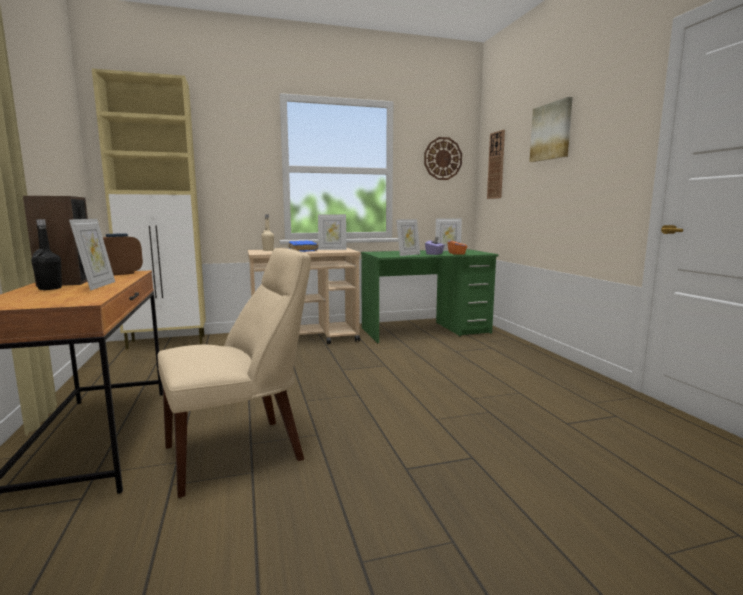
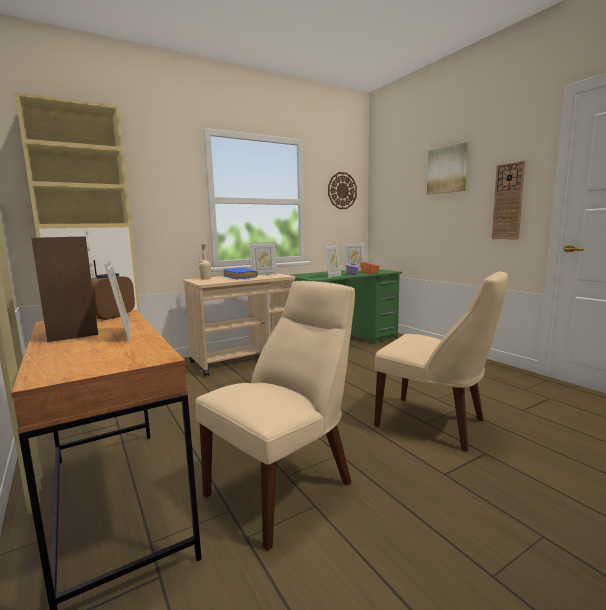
camera: 15 degrees left, 0 degrees up
black bottle [31,219,62,290] -> none
wall clock [487,130,505,199] -> wall clock moved to [492,161,525,239]
none -> beige chair [374,271,508,452]

